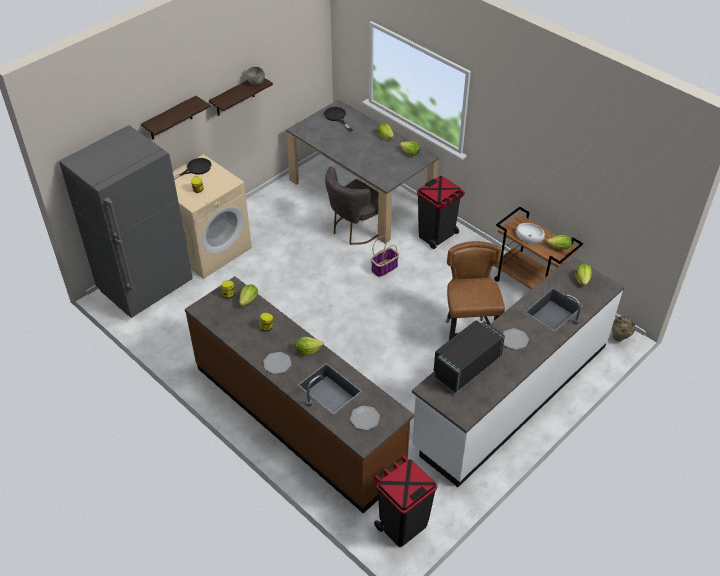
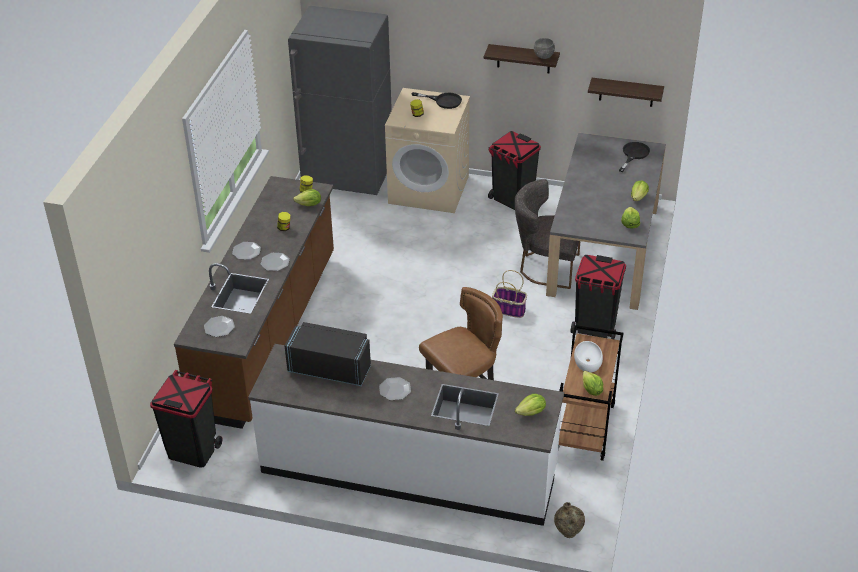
camera: 60 degrees right, 5 degrees down
shelf [141,96,210,140] -> shelf moved to [588,78,664,107]
lettuce [295,337,324,355] -> plate [261,253,290,271]
none -> black trash can [488,131,541,210]

